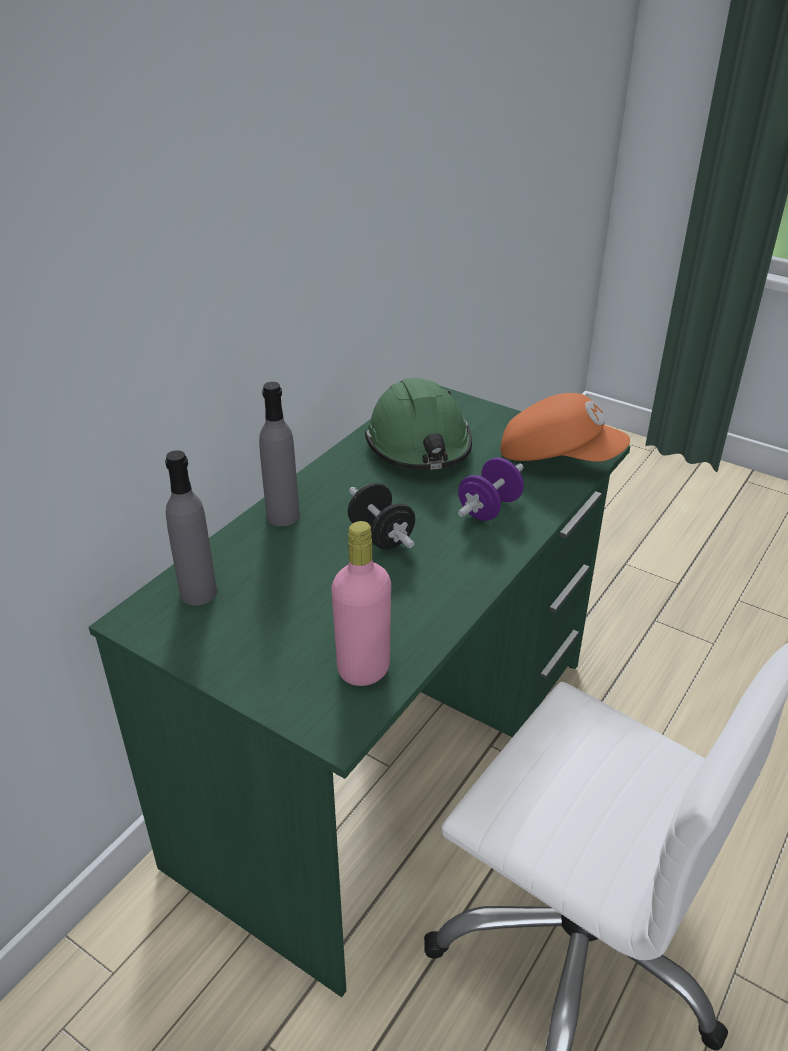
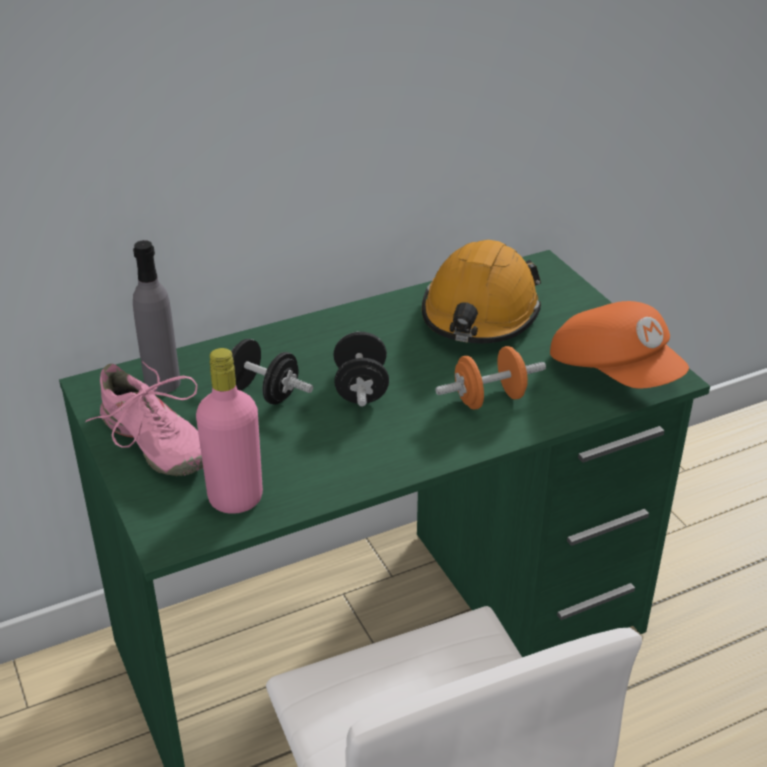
camera: 30 degrees right, 0 degrees up
grey bottle [259,382,300,526] -> none
green hard hat [365,378,472,470] -> orange hard hat [422,240,541,343]
purple dumbbell [458,457,524,521] -> orange dumbbell [435,346,546,409]
none -> pink shoe [86,361,203,476]
none -> black dumbbell [231,339,313,405]

